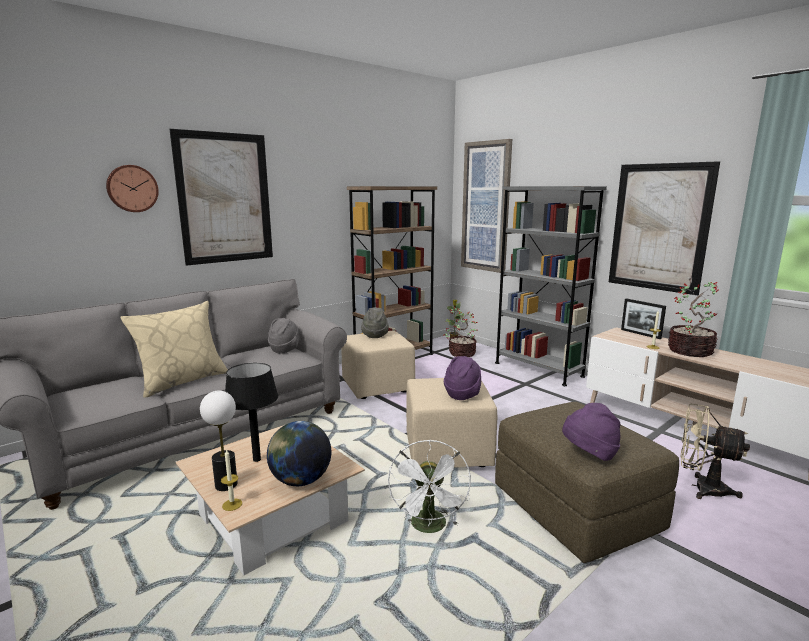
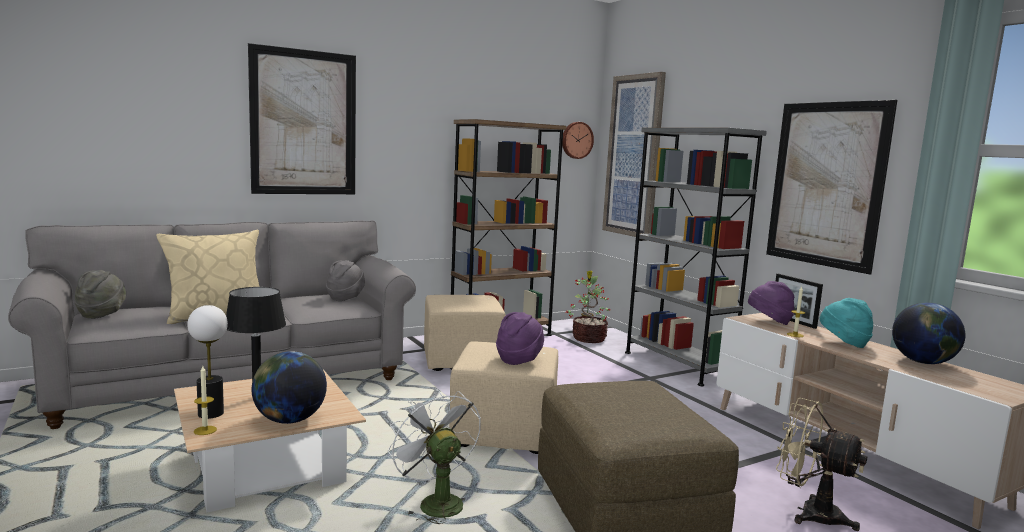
camera: 10 degrees right, 5 degrees down
wall clock [106,165,159,212] -> wall clock moved to [562,122,594,159]
grey hat [361,307,389,338] -> grey hat moved to [74,270,126,319]
white fan [388,440,471,533] -> white fan turned 135 degrees clockwise [388,388,481,525]
purple hat [562,403,621,461] -> purple hat moved to [748,281,794,325]
potted plant [668,282,719,357] -> turquoise hat [820,298,873,348]
none -> globe [892,302,965,364]

